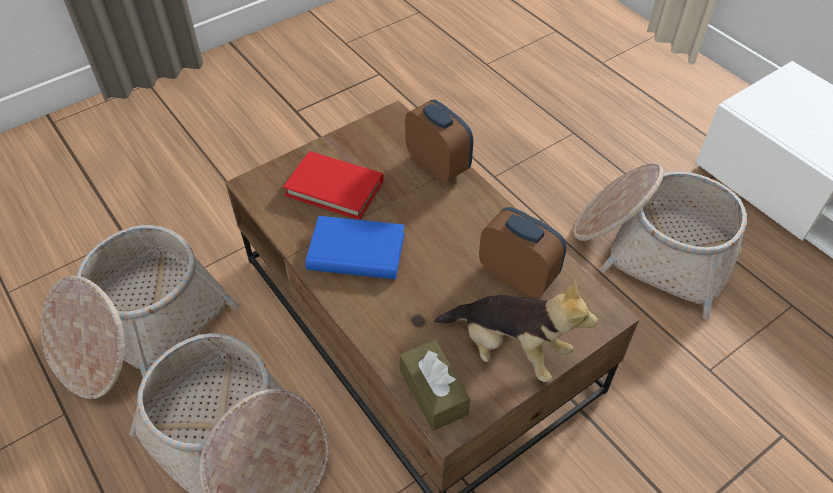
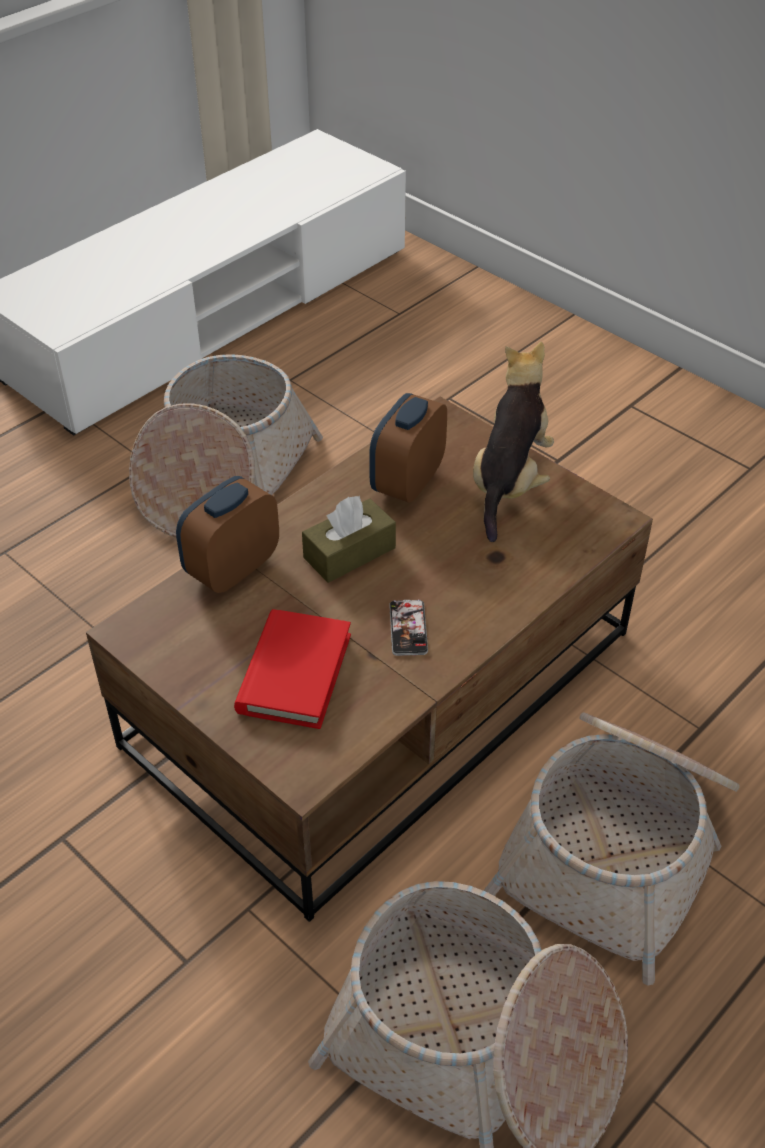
camera: 100 degrees left, 5 degrees down
blue book [305,216,405,279] -> phone [389,600,428,656]
brown tissue box [399,340,470,431] -> brown tissue box moved to [302,495,396,583]

